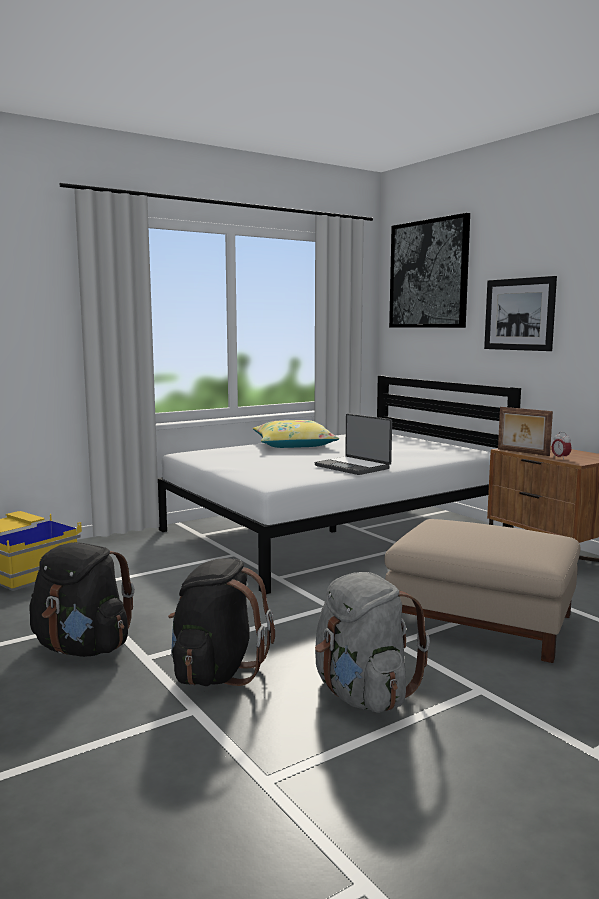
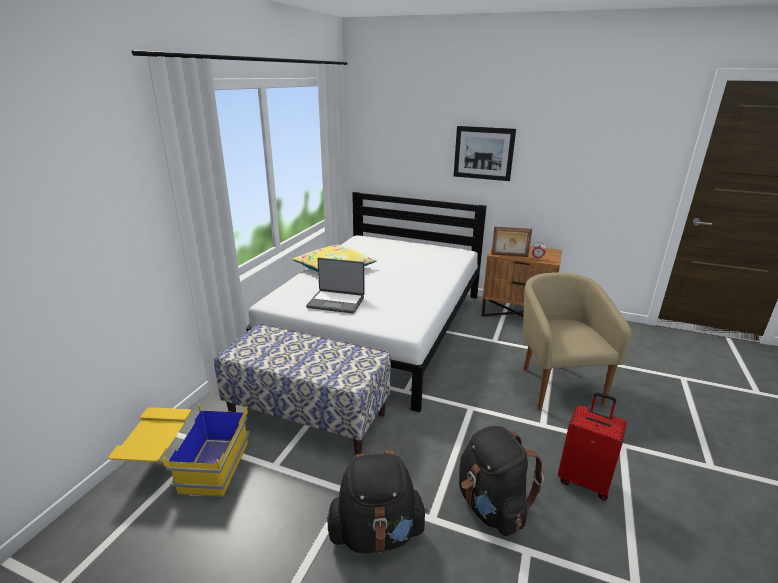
camera: 35 degrees left, 15 degrees up
laptop [315,414,392,475] -> laptop moved to [306,258,365,314]
grey backpack [315,572,430,713] -> red suitcase [558,392,627,501]
beige ottoman [384,519,581,663] -> beige armchair [523,272,632,410]
picture [389,213,470,328] -> none
none -> bench [214,324,391,455]

